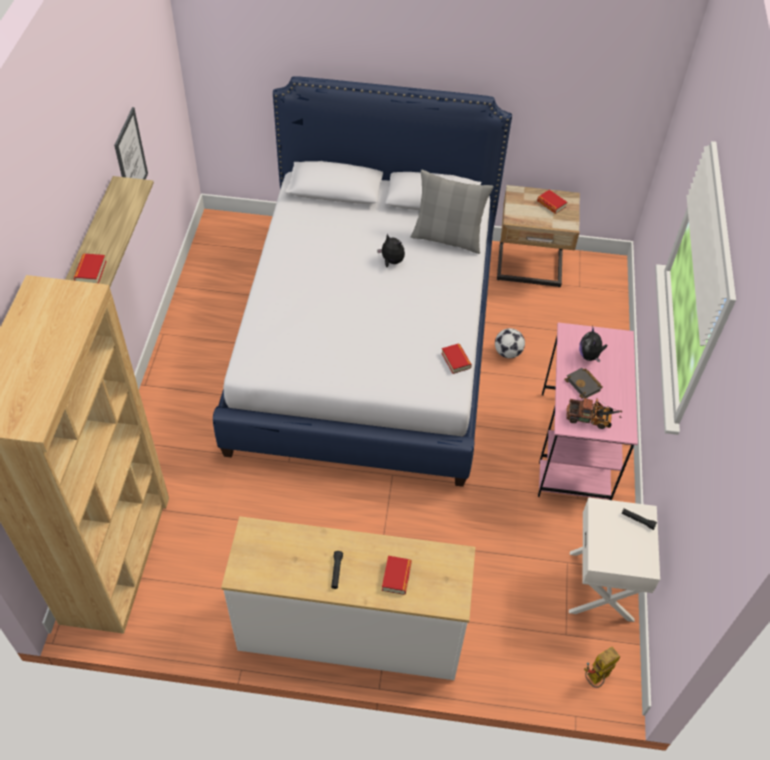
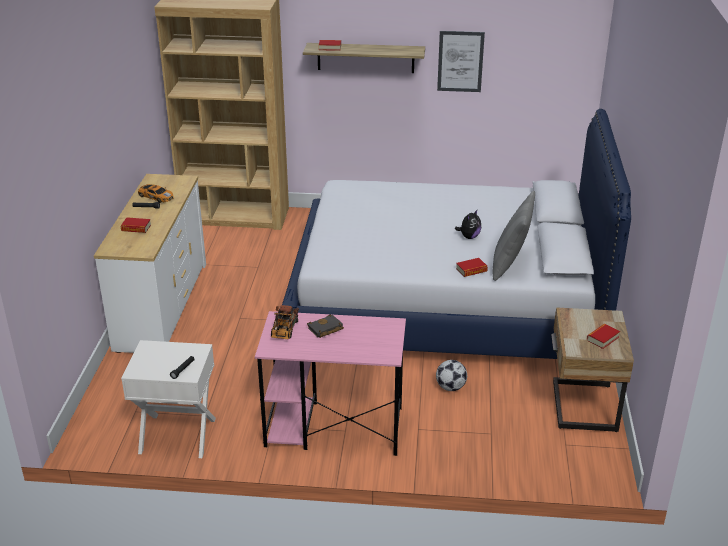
camera: 90 degrees right, 20 degrees down
book [441,343,472,374] -> book moved to [456,258,488,277]
plush toy [579,328,607,362] -> none
toy robot [584,647,620,688] -> none
none -> toy car [138,184,174,203]

